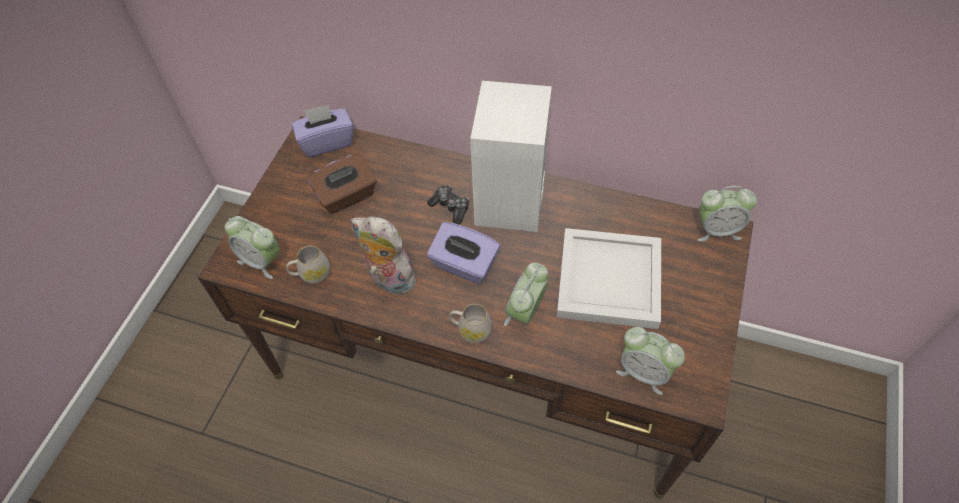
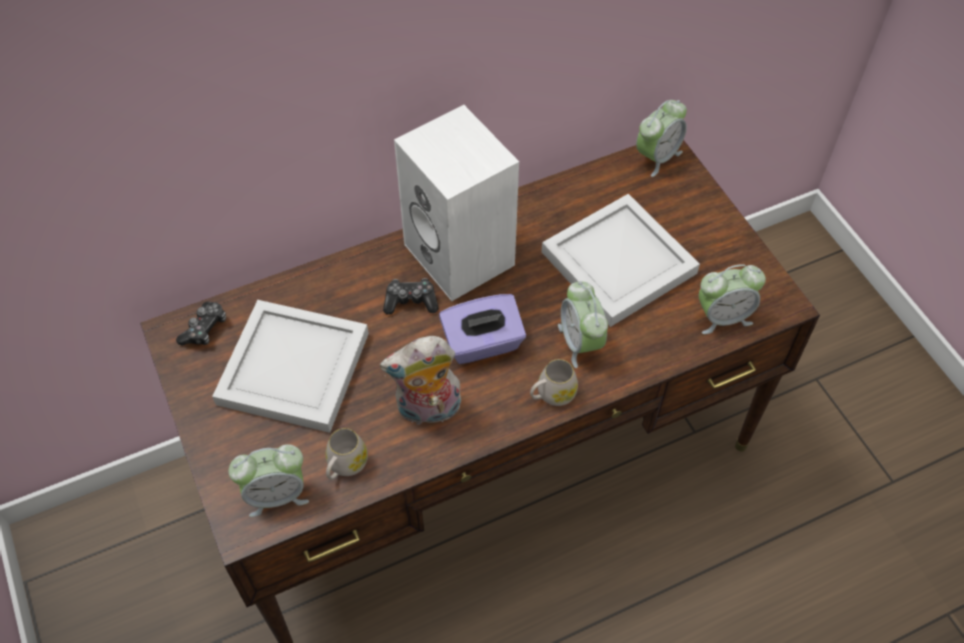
camera: 45 degrees left, 0 degrees up
purple tissue box [292,105,353,157] -> game controller [176,302,226,346]
brown tissue box [307,153,376,214] -> white tray [212,300,369,433]

